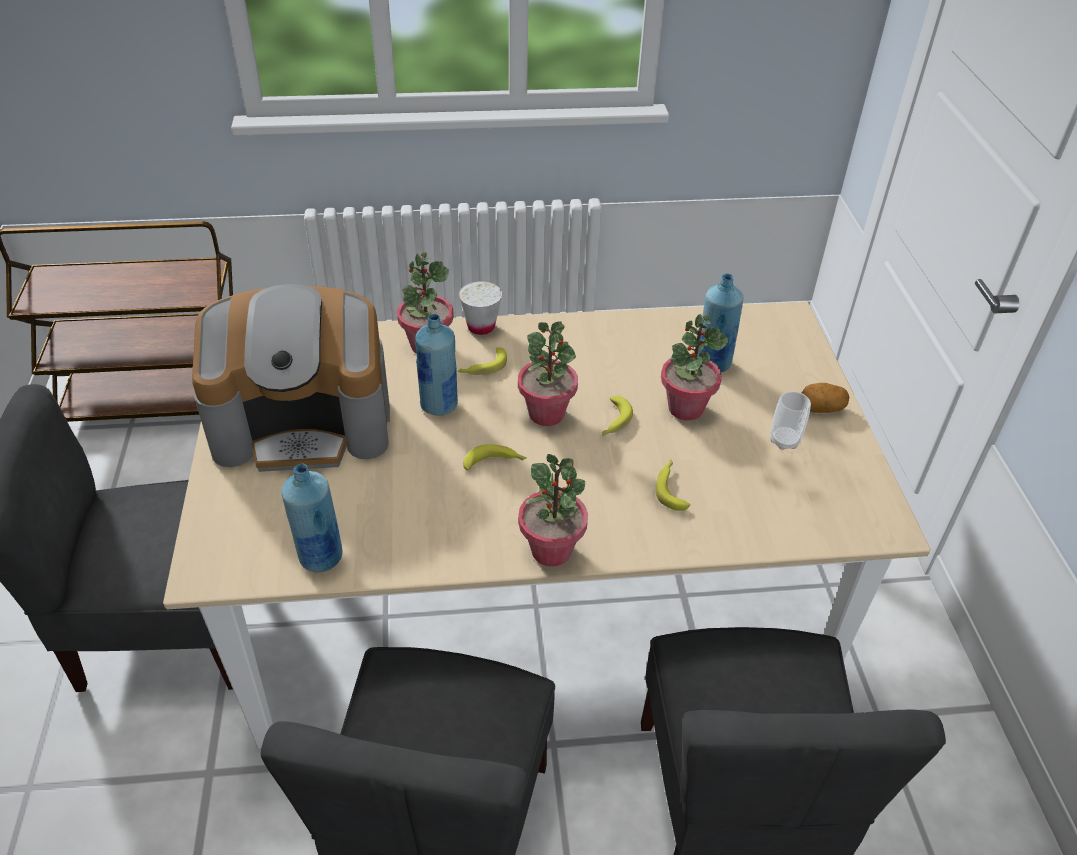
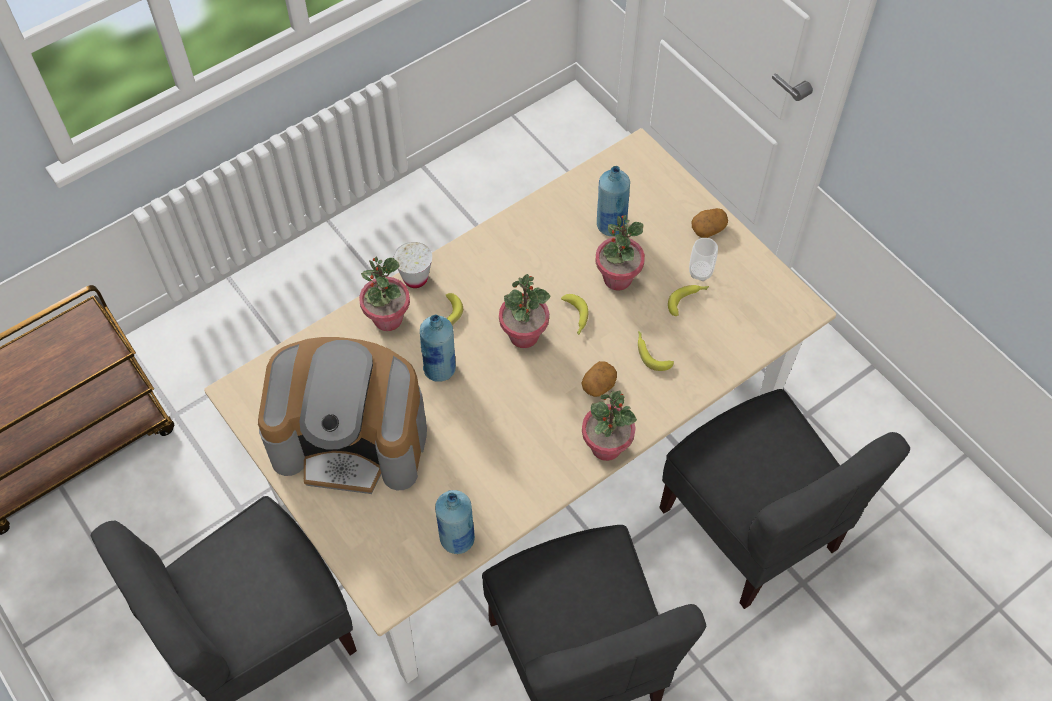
camera: 30 degrees left, 15 degrees up
coffee machine [192,284,390,472] -> coffee machine turned 45 degrees clockwise [258,337,427,494]
banana [463,444,527,470] -> banana moved to [668,285,709,316]
none -> potato [581,361,617,397]

